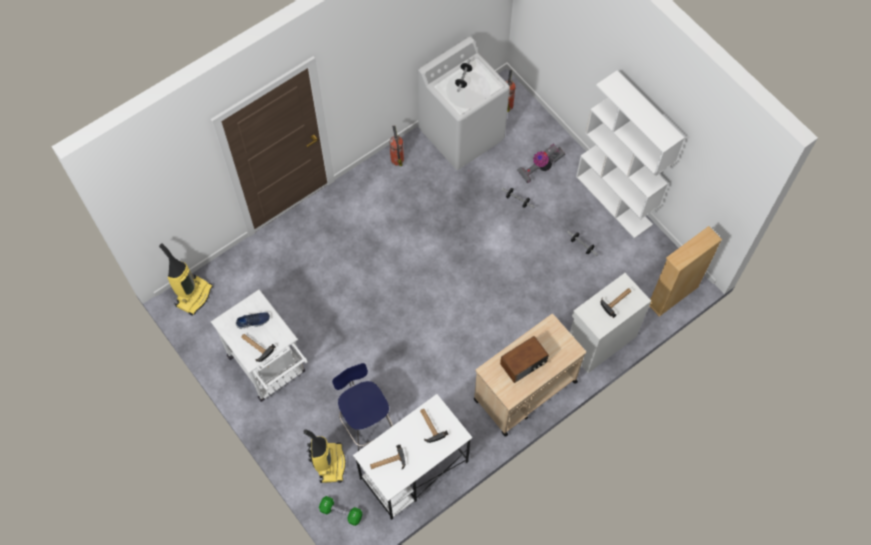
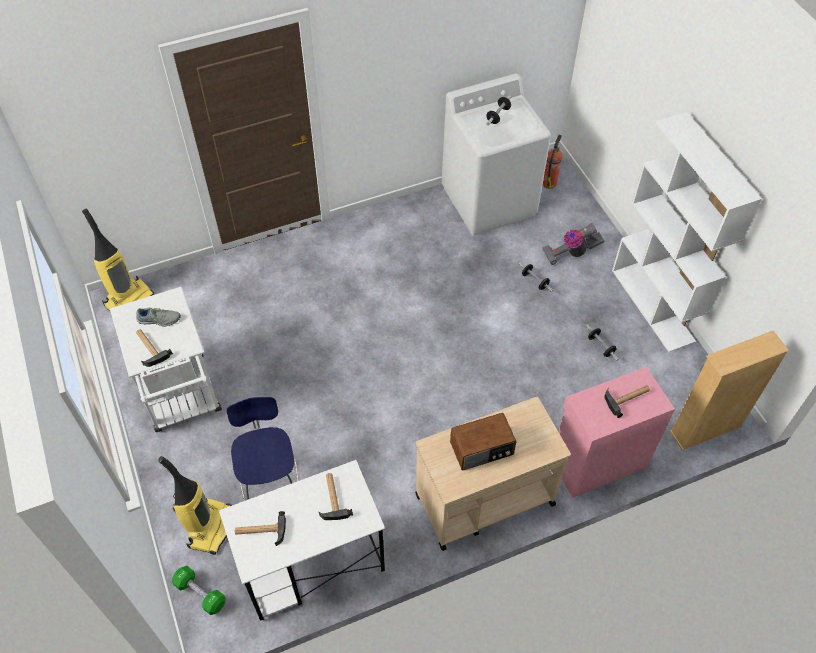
camera: 15 degrees right, 10 degrees down
blue shoe [236,312,270,329] -> grey shoe [136,308,181,326]
fire extinguisher [389,126,404,166] -> none
white cabinet [570,273,651,373] -> pink cabinet [559,367,675,498]

